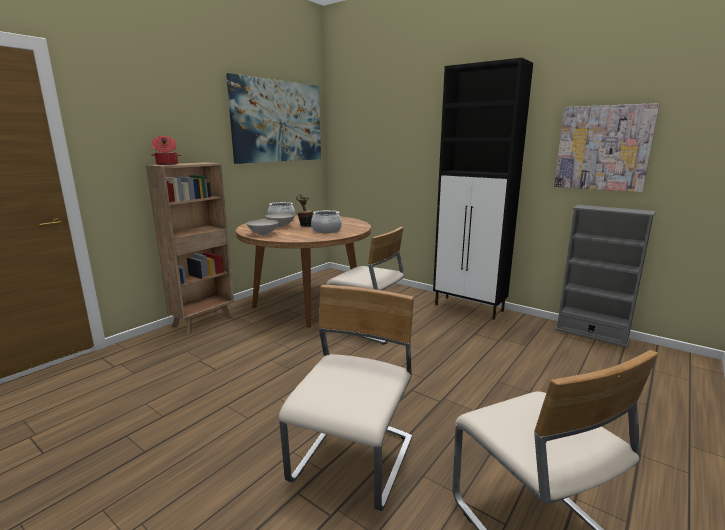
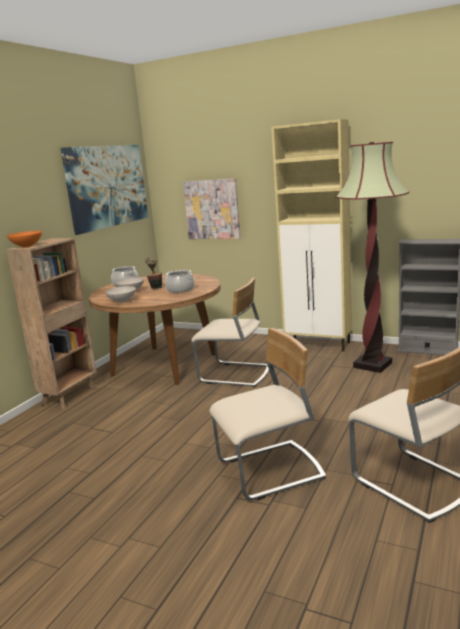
camera: 10 degrees left, 0 degrees up
cooking pot [151,136,181,165] -> orange bowl [7,231,42,247]
beige chair [279,285,414,511] -> beige chair turned 60 degrees clockwise [209,328,326,500]
black cabinet [433,58,533,320] -> beige cabinet [271,119,352,352]
picture [554,103,660,192] -> picture moved to [183,178,241,239]
none -> floor lamp [335,142,409,373]

